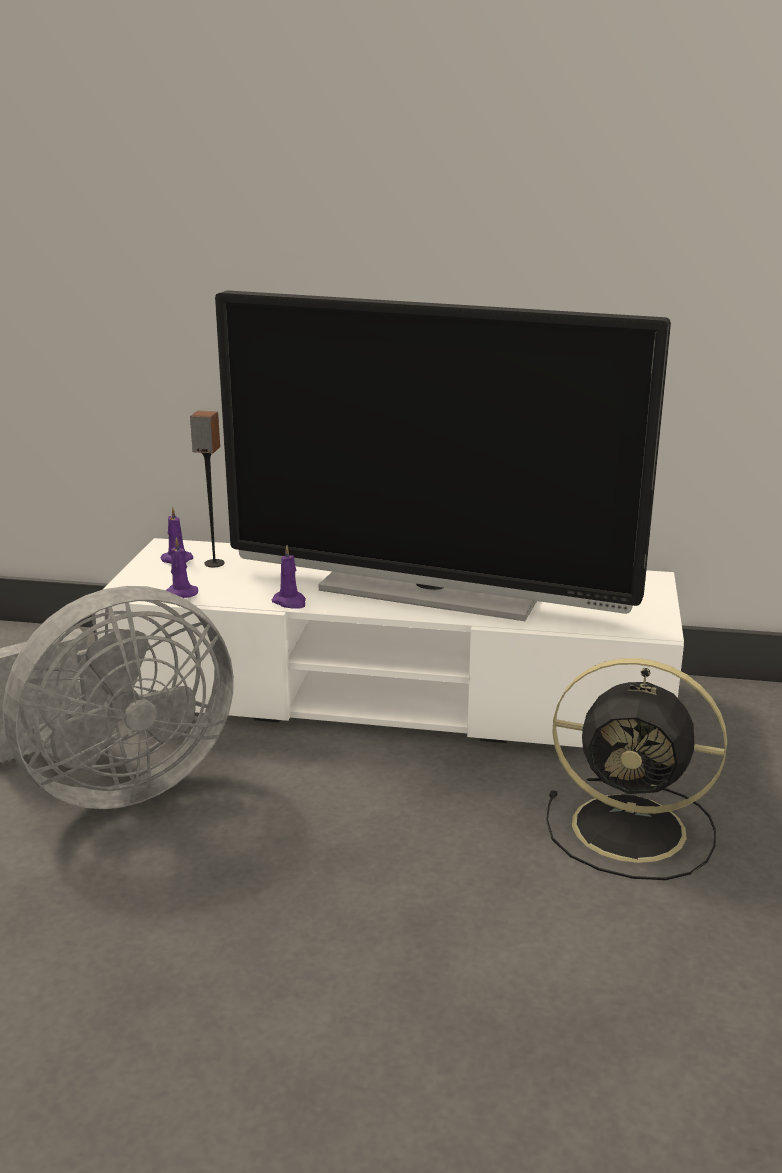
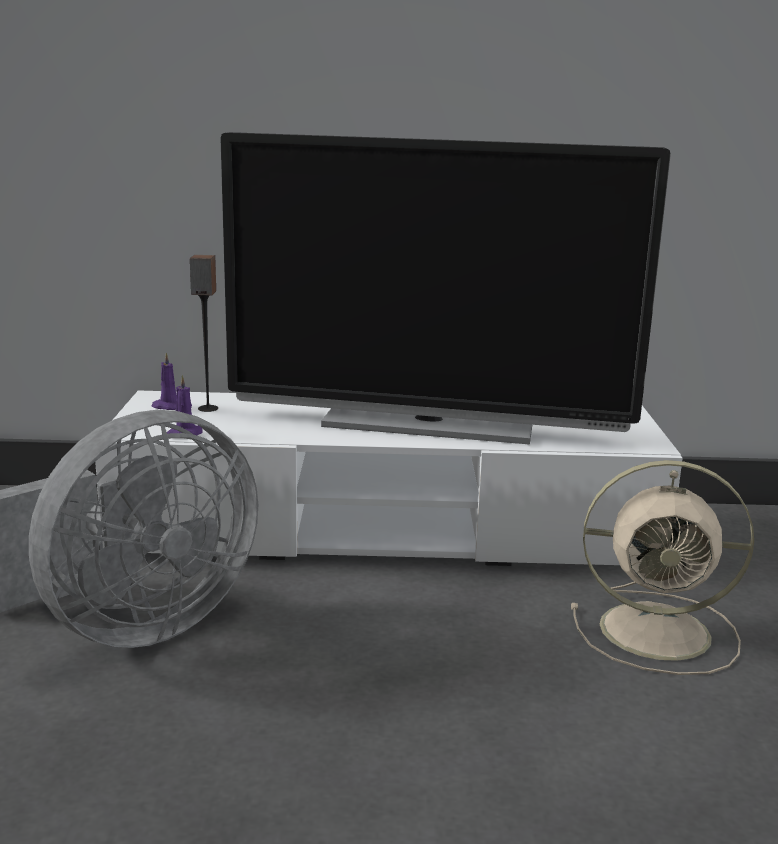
camera: 10 degrees left, 5 degrees down
purple candle [272,545,306,609] -> none
black fan [546,658,727,880] -> beige fan [571,460,754,675]

